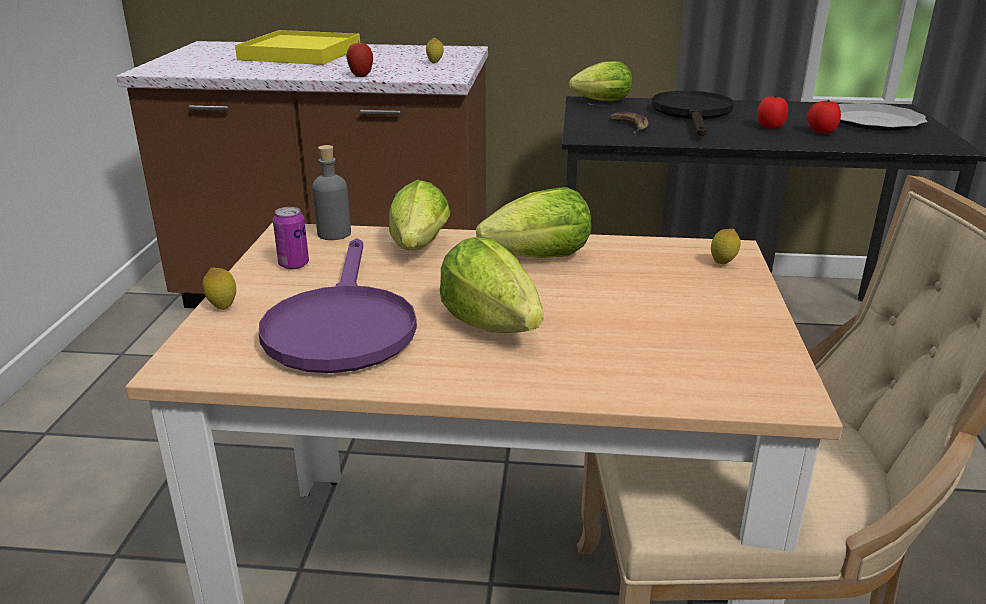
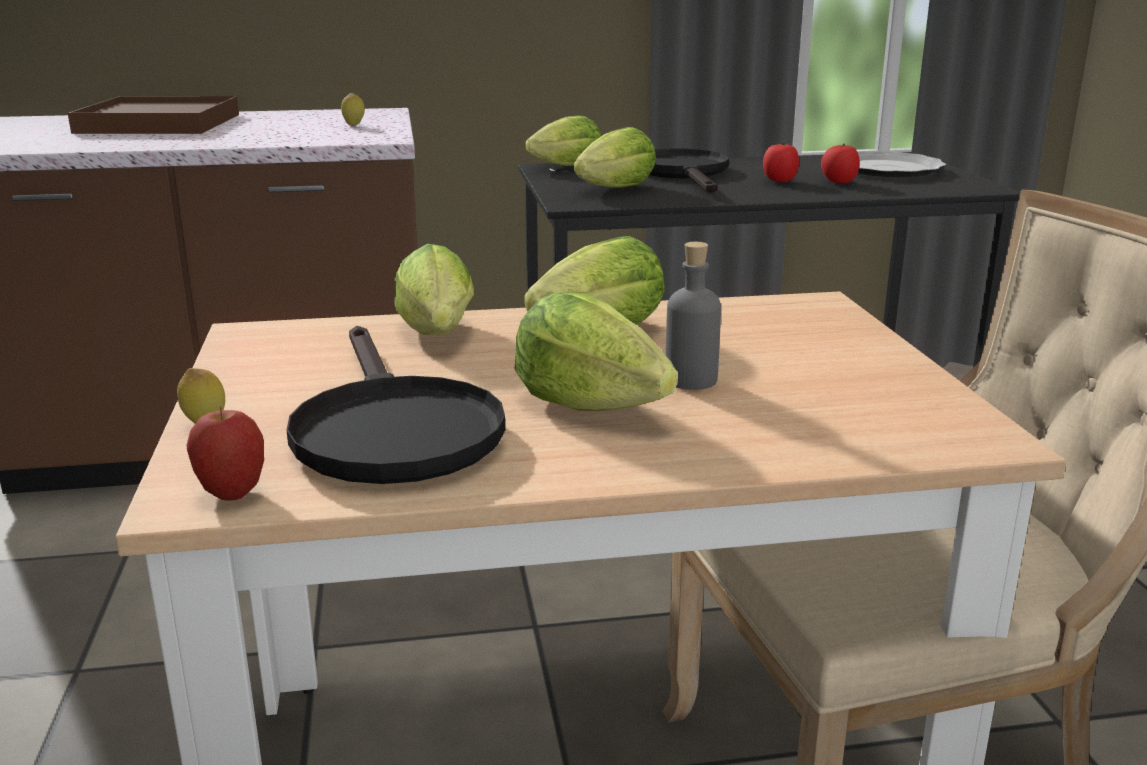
camera: 15 degrees left, 5 degrees down
yellow tray [235,30,360,65] -> brown tray [68,96,239,134]
purple frying pan [259,238,417,373] -> black frying pan [286,326,505,484]
can [273,207,309,269] -> none
grey bottle [312,145,351,240] -> grey bottle moved to [666,242,721,390]
apple [346,40,373,77] -> apple moved to [187,406,264,501]
banana [609,112,649,134] -> lettuce [574,127,656,188]
lemon [711,229,740,264] -> none

